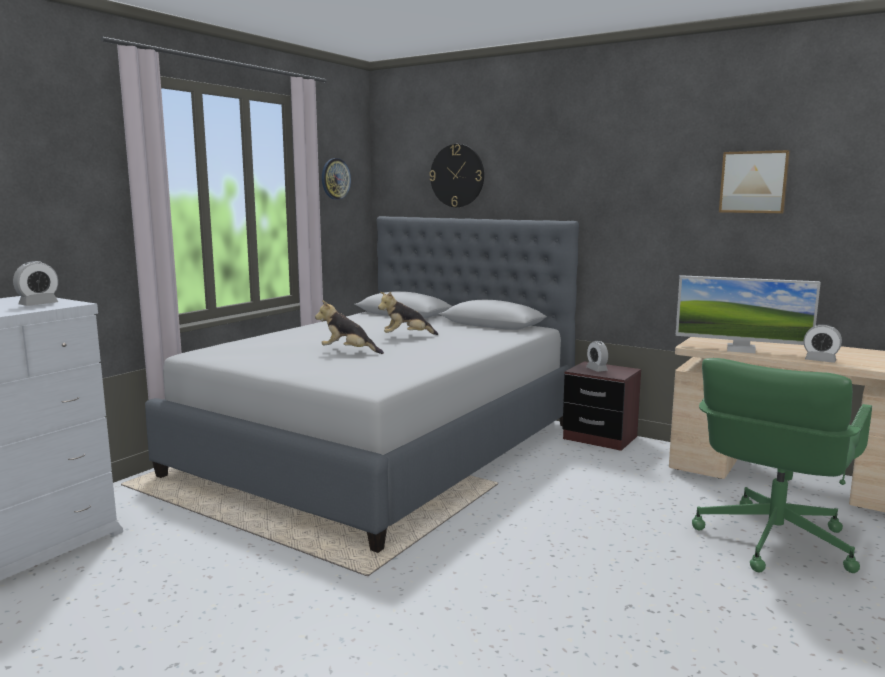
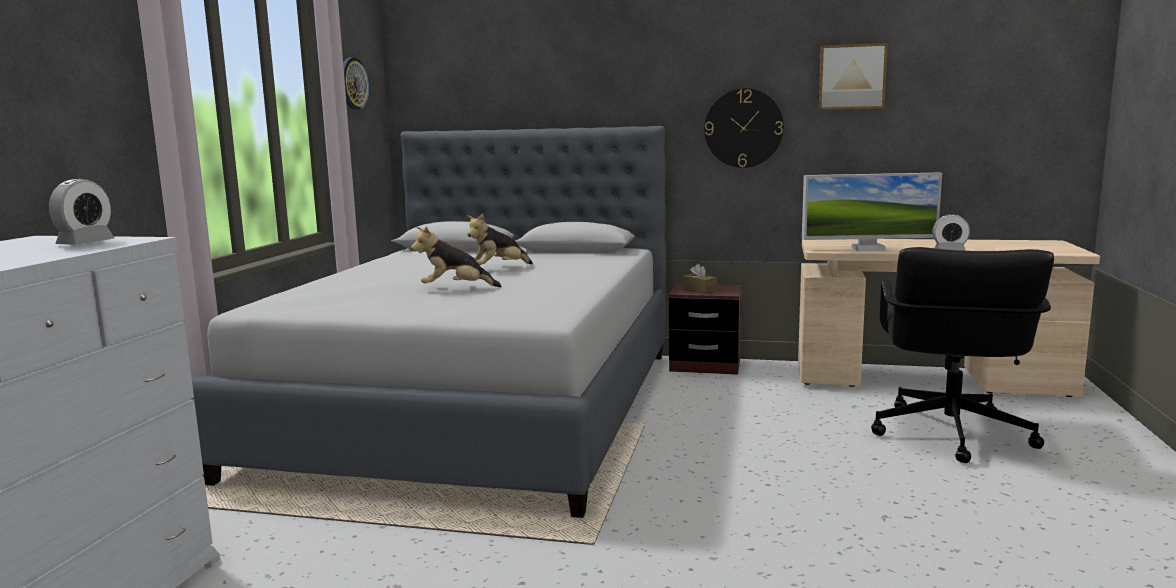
camera: 20 degrees left, 0 degrees up
wall clock [430,144,484,207] -> wall clock moved to [704,88,784,168]
alarm clock [586,341,608,372] -> brown tissue box [683,264,717,293]
green office chair [692,358,872,573] -> black office chair [871,247,1054,463]

